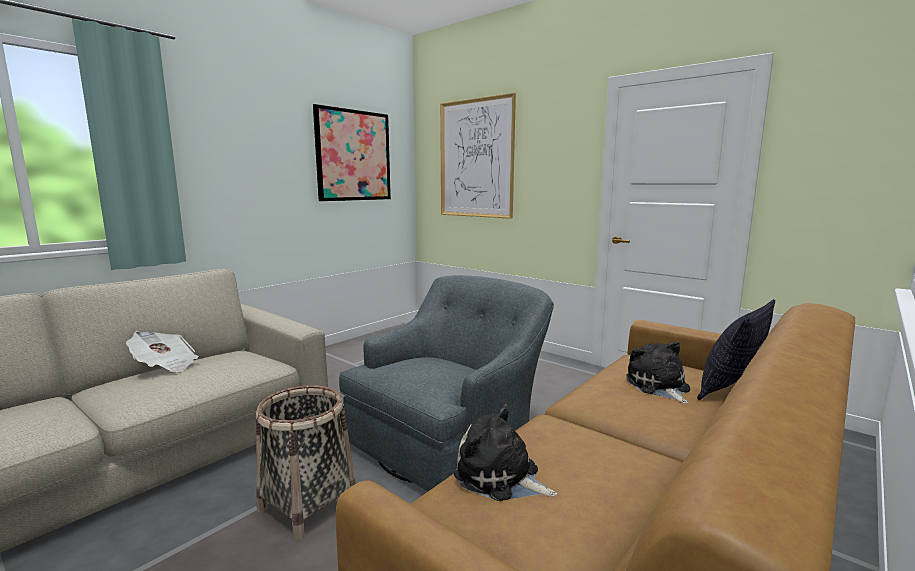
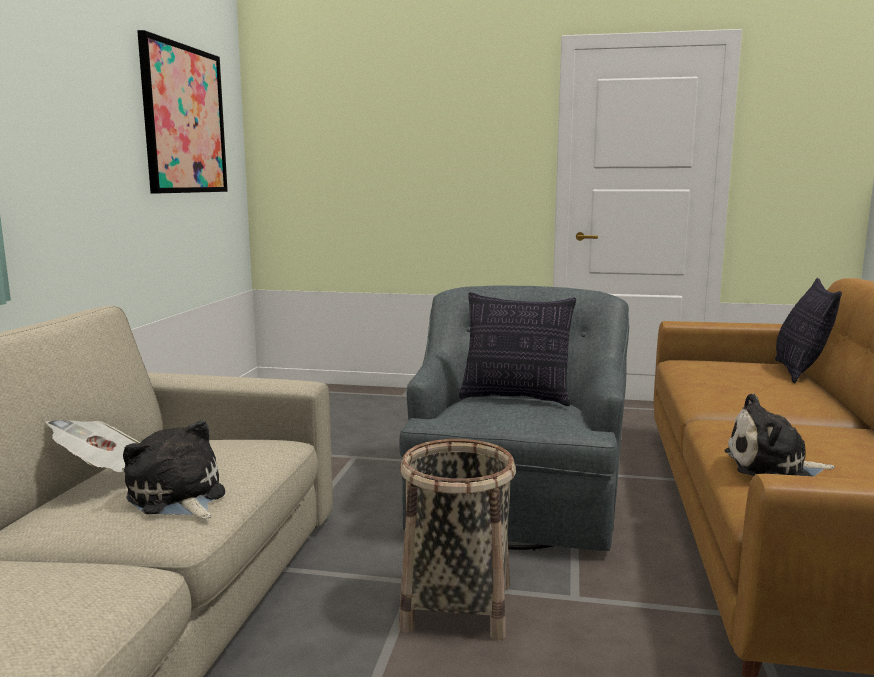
camera: 30 degrees left, 0 degrees up
picture [440,93,516,219] -> none
plush toy [627,341,690,404] -> plush toy moved to [123,420,225,519]
none -> pillow [459,292,576,406]

